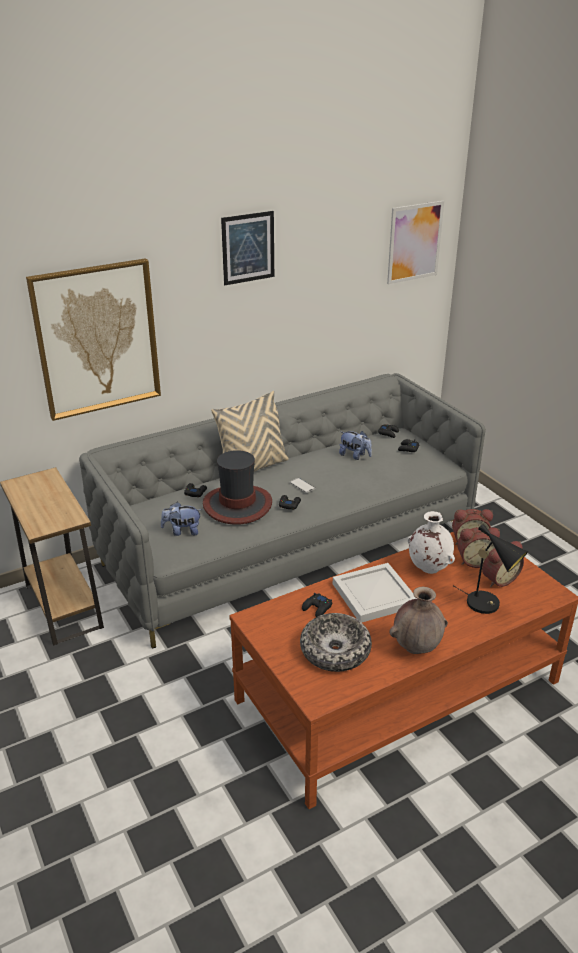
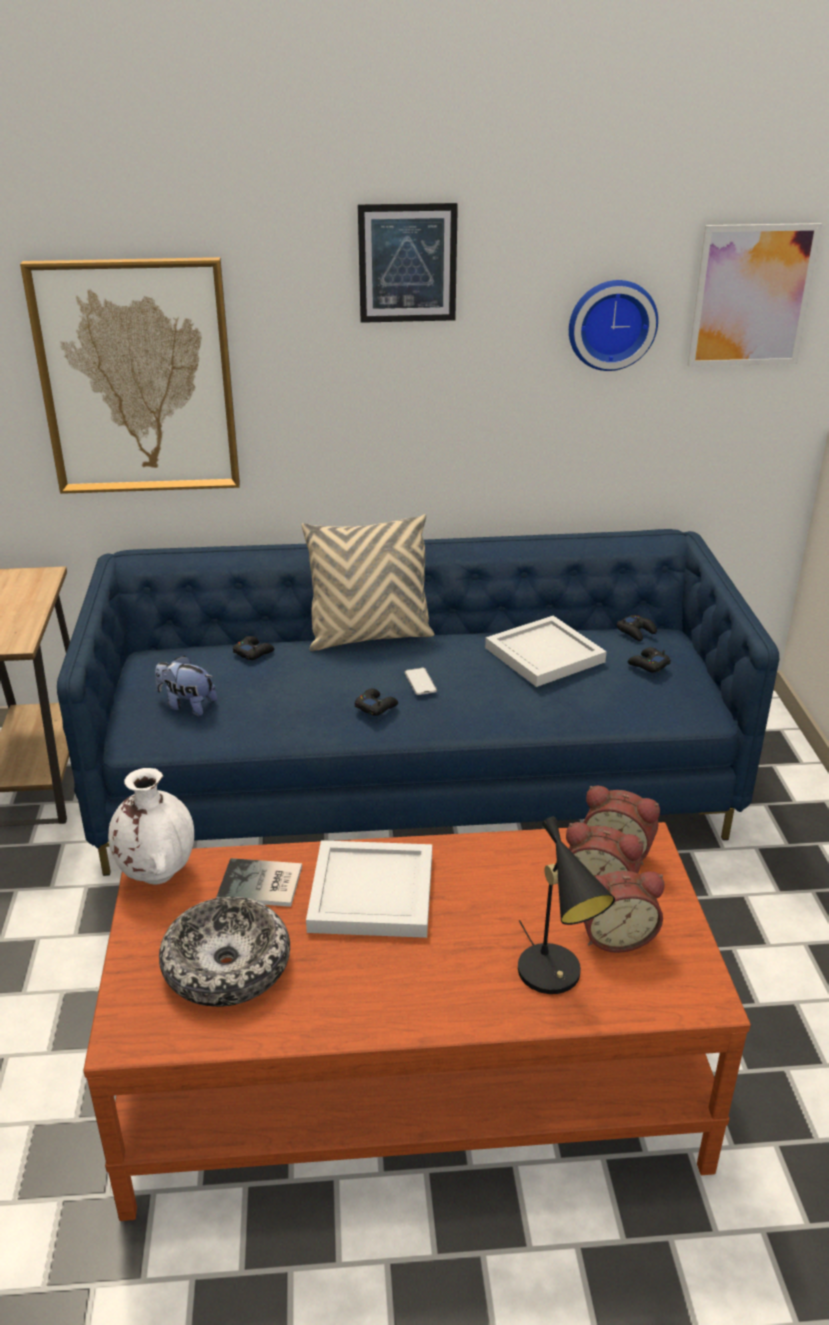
camera: 25 degrees right, 0 degrees up
grey sofa [79,373,486,649] -> blue sofa [57,529,779,876]
hat [203,450,272,525] -> none
black game controller [302,593,332,617] -> book [216,858,302,907]
plush toy [339,431,372,460] -> white tray [485,616,607,687]
brown vase [389,587,448,654] -> none
white vase [408,511,455,574] -> white vase moved to [108,768,194,885]
none -> wall clock [569,280,658,371]

